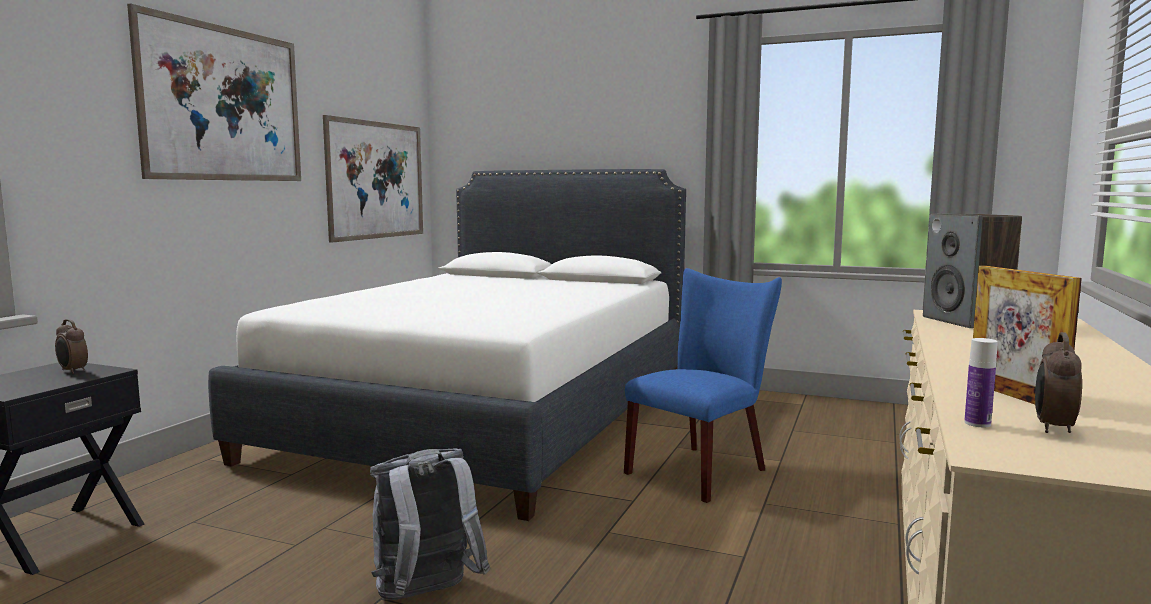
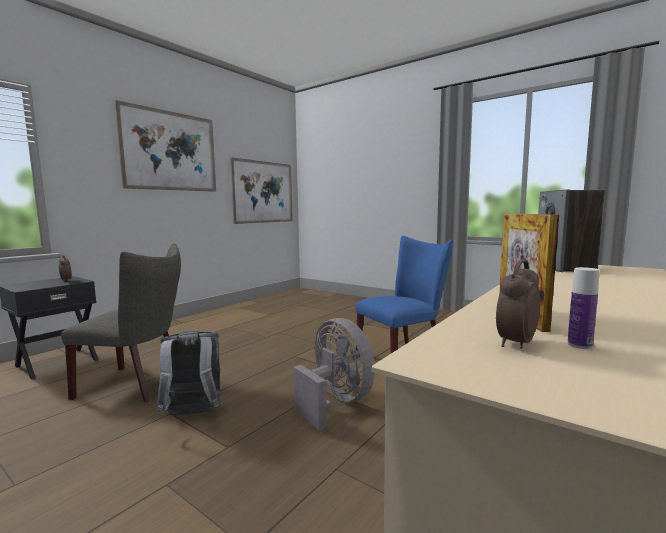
camera: 15 degrees right, 0 degrees up
white bed [208,169,686,521] -> none
bottle [964,338,998,427] -> bottle moved to [568,267,600,349]
none -> grey chair [61,243,181,403]
none -> grey fan [293,318,375,431]

